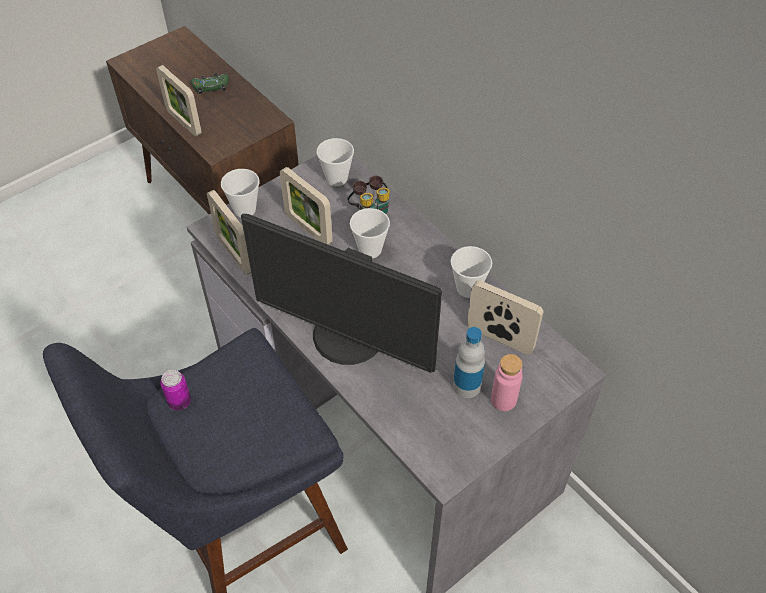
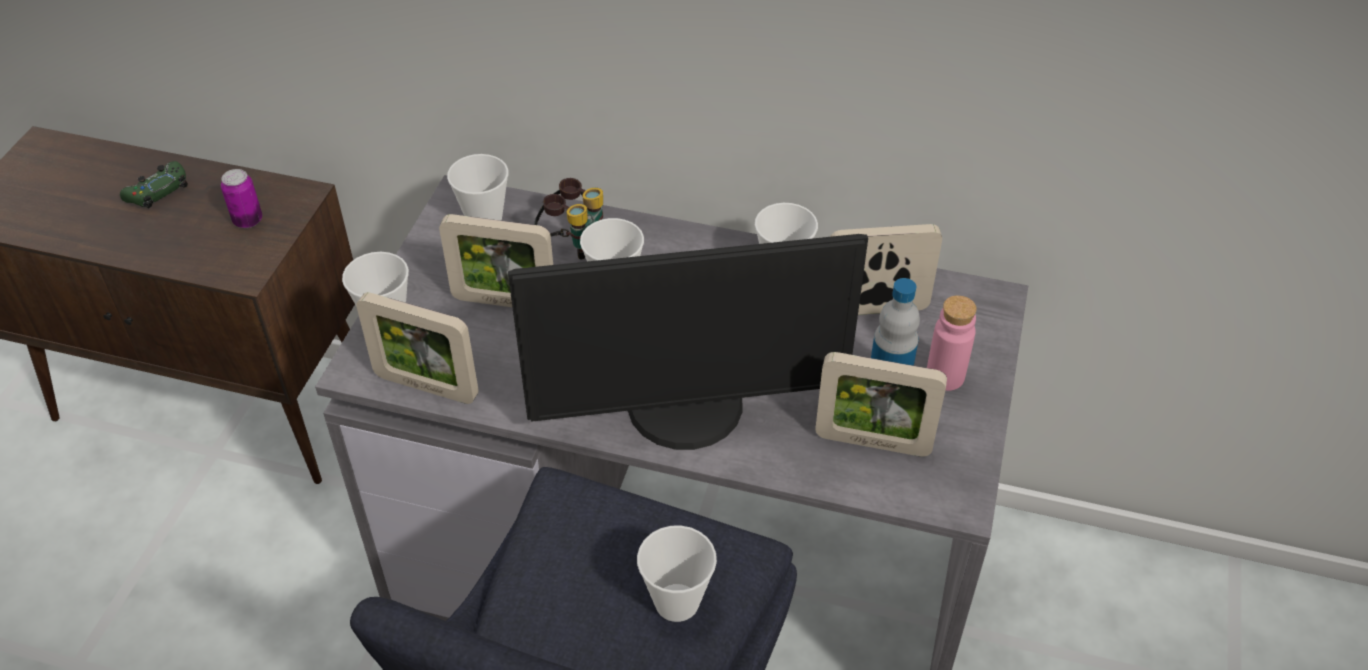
camera: 35 degrees left, 5 degrees down
picture frame [156,65,202,137] -> picture frame moved to [815,352,947,457]
can [160,370,191,411] -> can moved to [221,169,262,228]
none -> cup [637,525,717,622]

